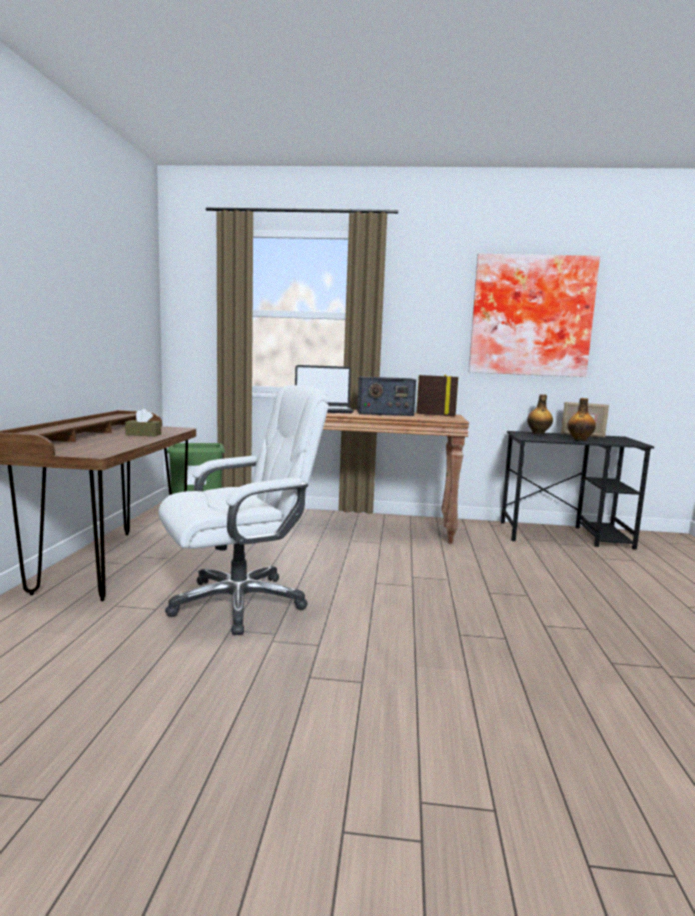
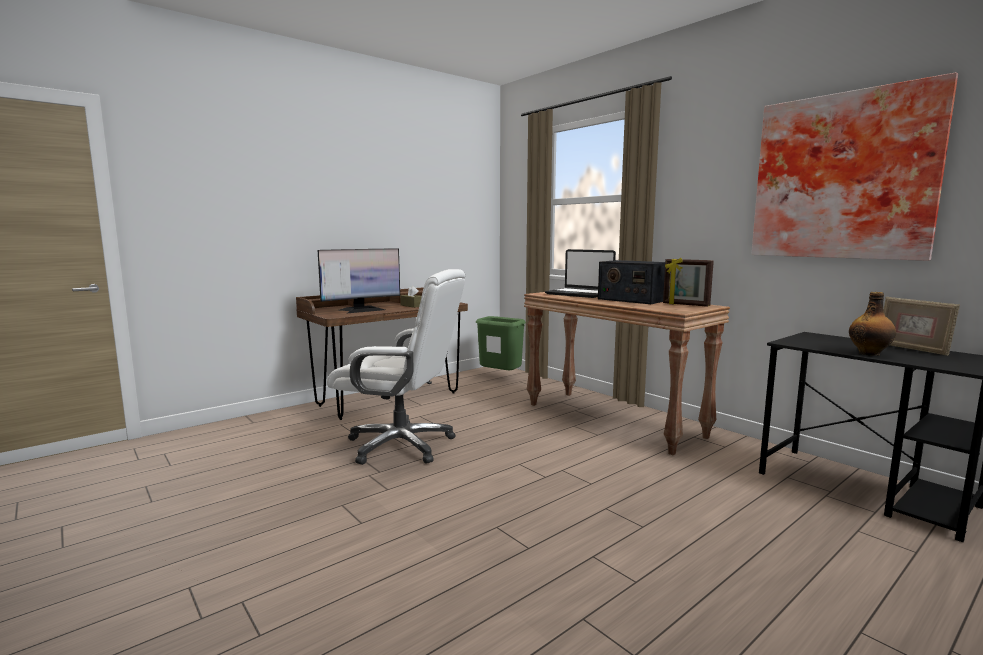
camera: 45 degrees right, 0 degrees up
picture frame [416,375,458,416] -> picture frame turned 150 degrees clockwise [663,258,714,307]
bottle [527,394,553,435] -> none
none -> monitor [318,248,400,313]

